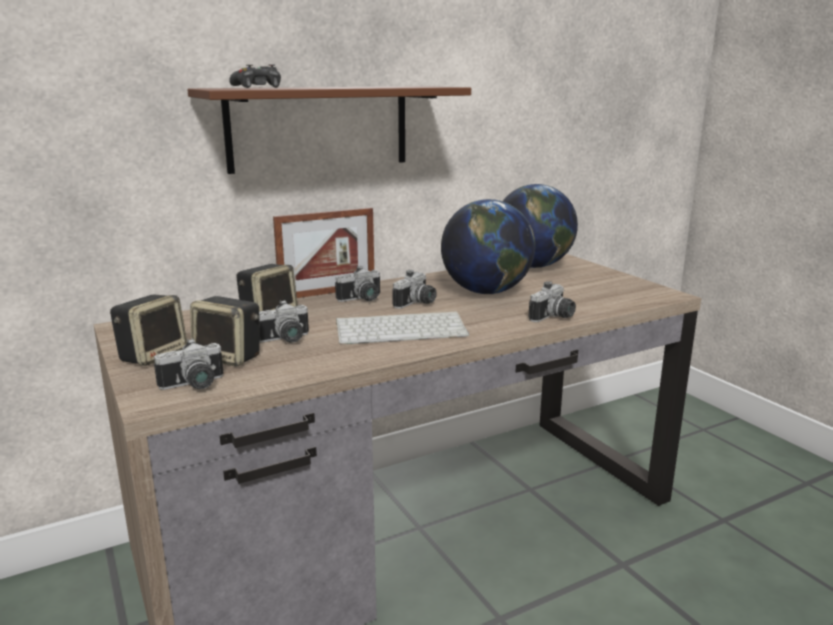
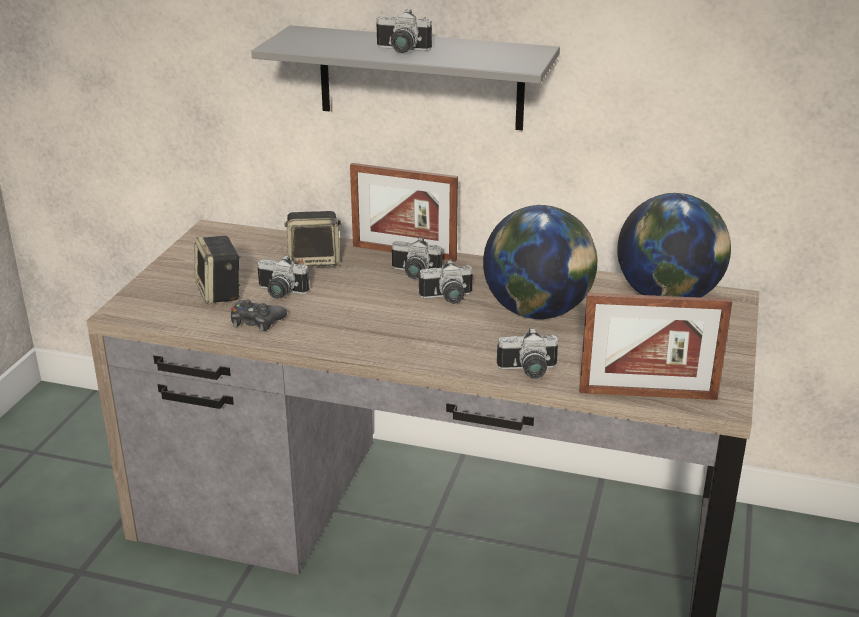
camera: 45 degrees right, 10 degrees up
speaker [110,294,187,366] -> none
camera [154,338,223,390] -> camera moved to [377,9,432,53]
brown shelf [187,86,471,174] -> grey shelf [251,25,560,130]
black game controller [229,65,281,88] -> black game controller moved to [231,300,287,332]
keyboard [336,311,469,345] -> none
none -> picture frame [579,293,732,400]

